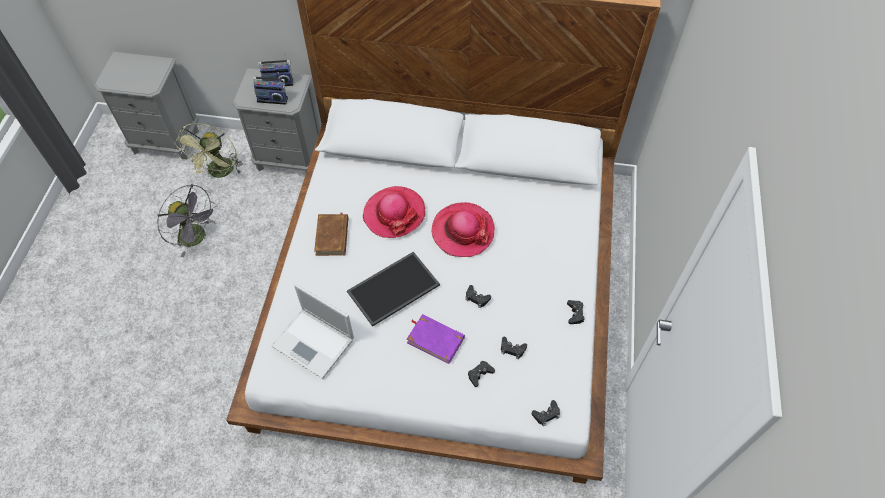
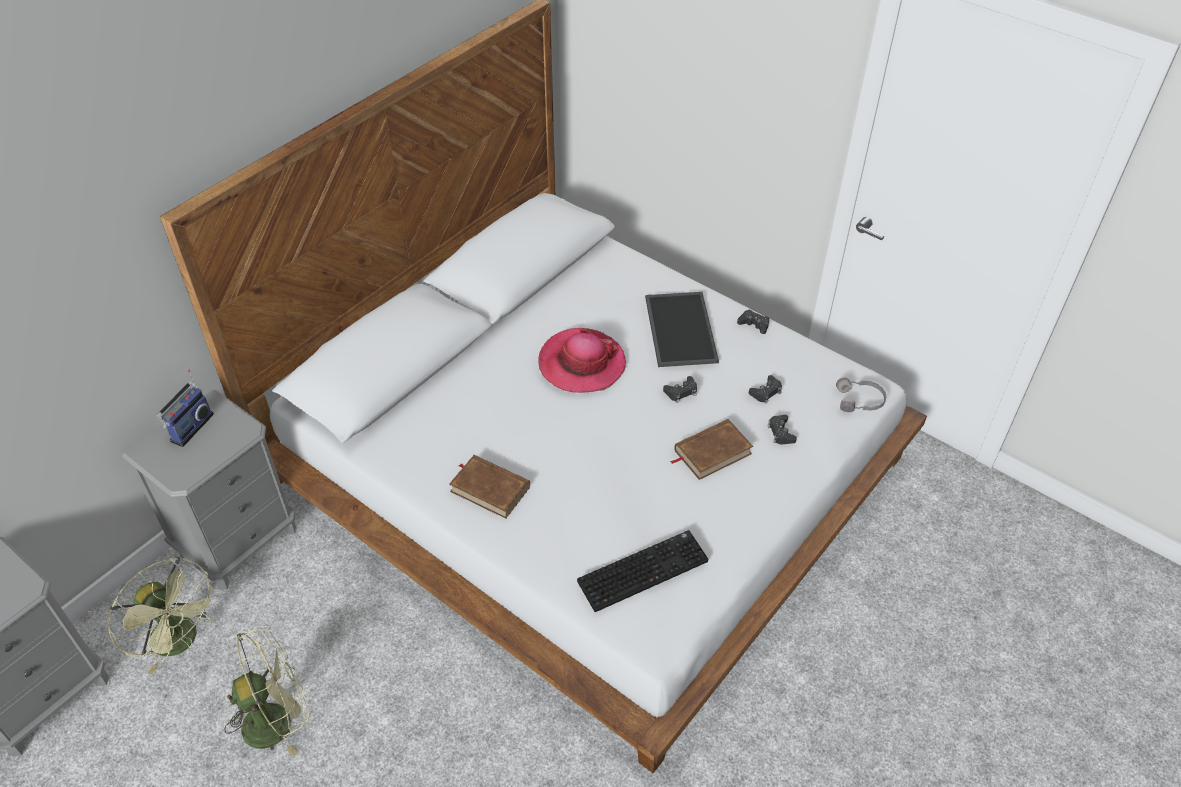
camera: 60 degrees left, 10 degrees down
grey fan [157,184,218,257] -> green fan [225,626,309,756]
radio [253,72,288,105] -> none
laptop [272,284,354,379] -> keyboard [577,530,708,612]
tray [347,252,440,327] -> tray moved to [645,292,719,367]
hat [363,186,425,238] -> none
purple book [407,314,465,364] -> brown book [670,419,753,480]
black game controller [532,400,560,426] -> grey headphones [836,377,886,412]

